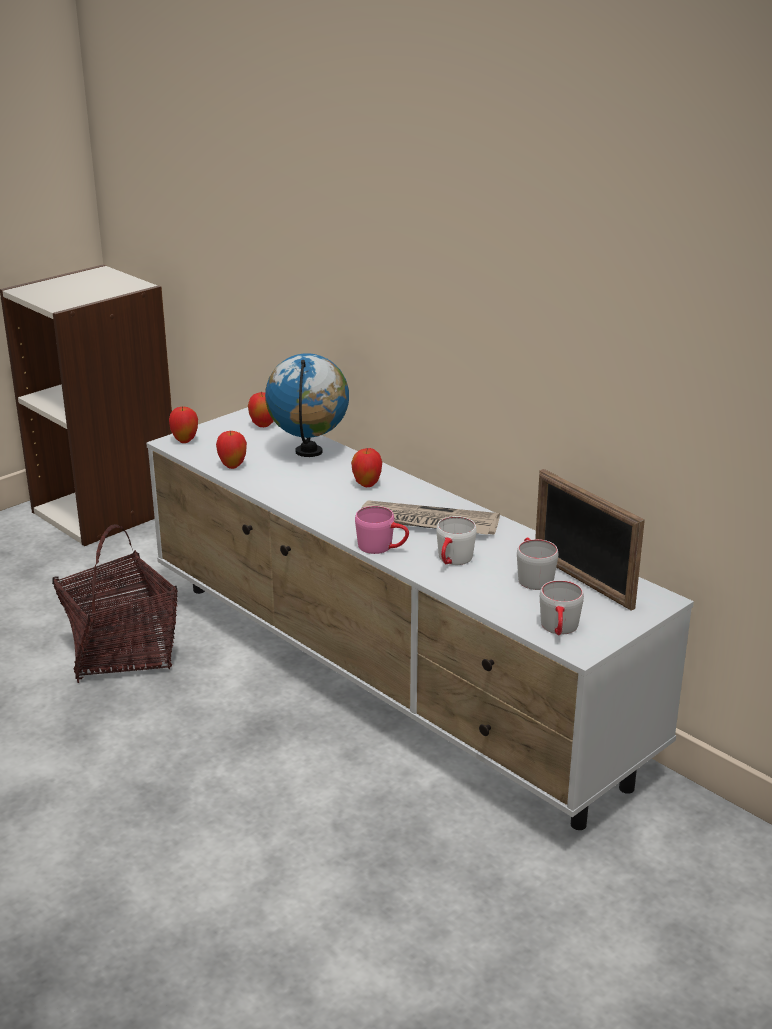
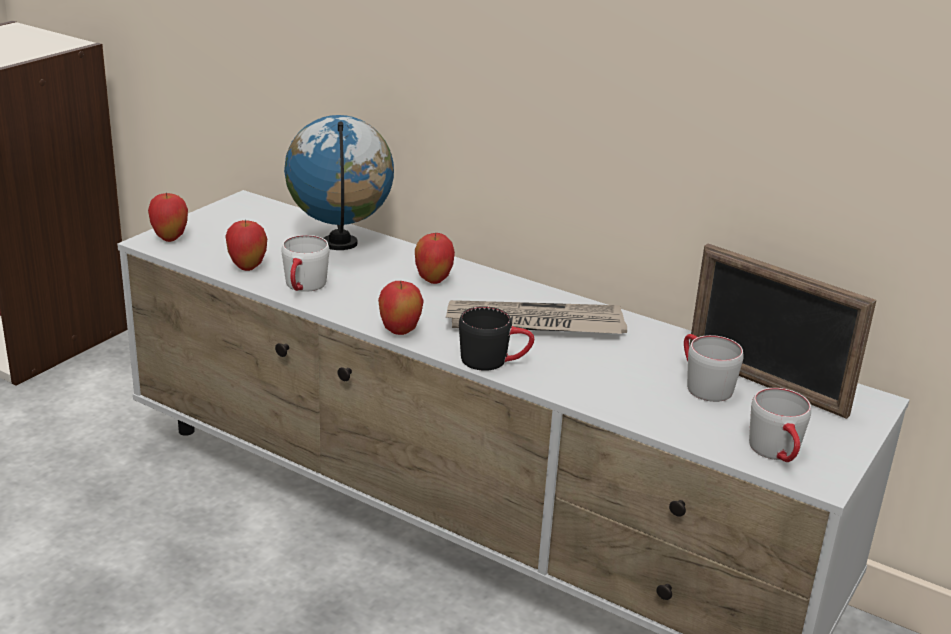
camera: 15 degrees left, 0 degrees up
basket [52,524,178,683] -> none
apple [248,392,274,427] -> apple moved to [378,281,424,335]
pink mug [355,506,409,554] -> black mug [459,306,534,371]
white mug [436,516,477,565] -> white mug moved to [281,235,329,292]

